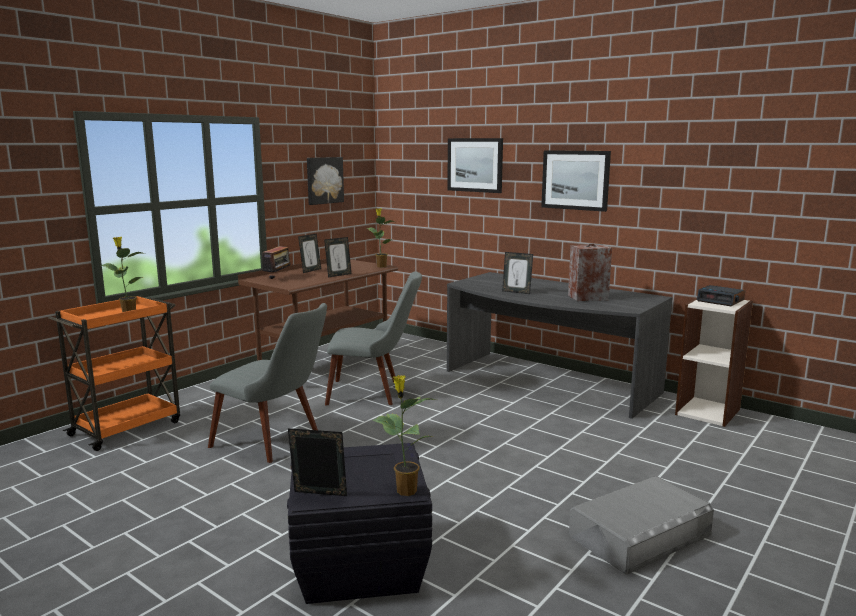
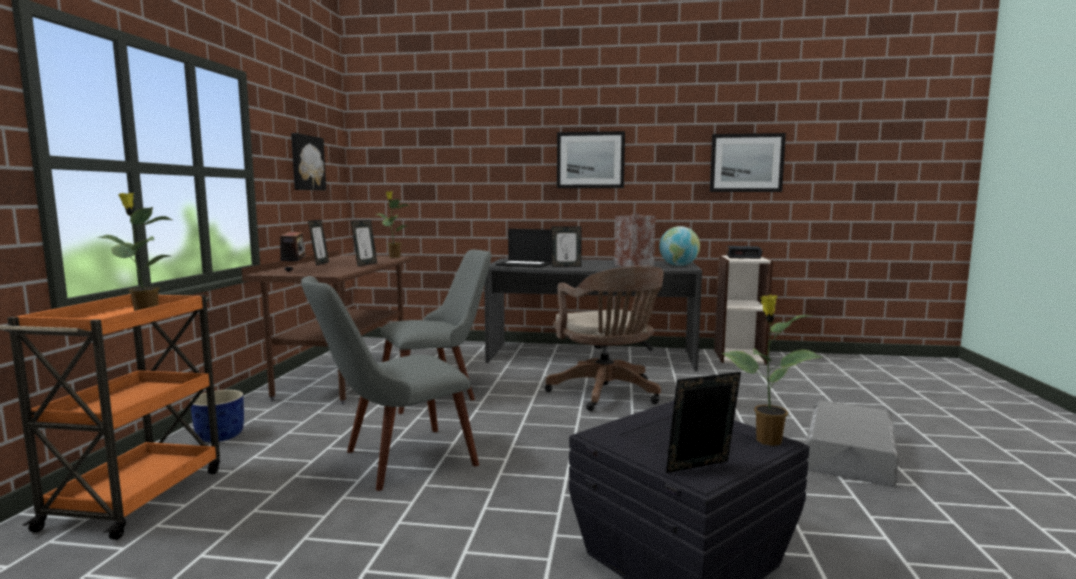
camera: 30 degrees left, 5 degrees down
grey chair [208,303,327,463] -> grey chair turned 150 degrees clockwise [301,276,479,491]
picture [447,138,503,193] -> picture moved to [710,133,786,192]
none -> blue planter [190,390,244,442]
none -> laptop [496,229,551,268]
none -> brown office chair [545,266,664,411]
none -> globe [659,226,700,266]

